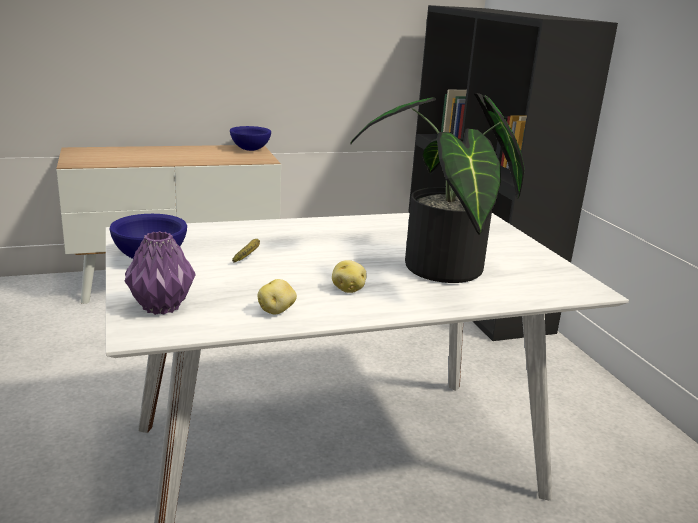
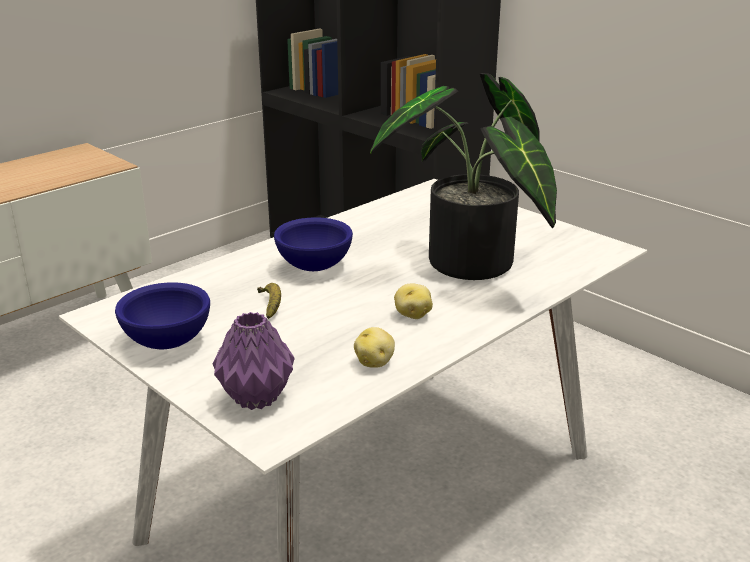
camera: 25 degrees left, 5 degrees up
blue bowl [230,126,271,151] -> blue bowl moved to [274,217,353,271]

